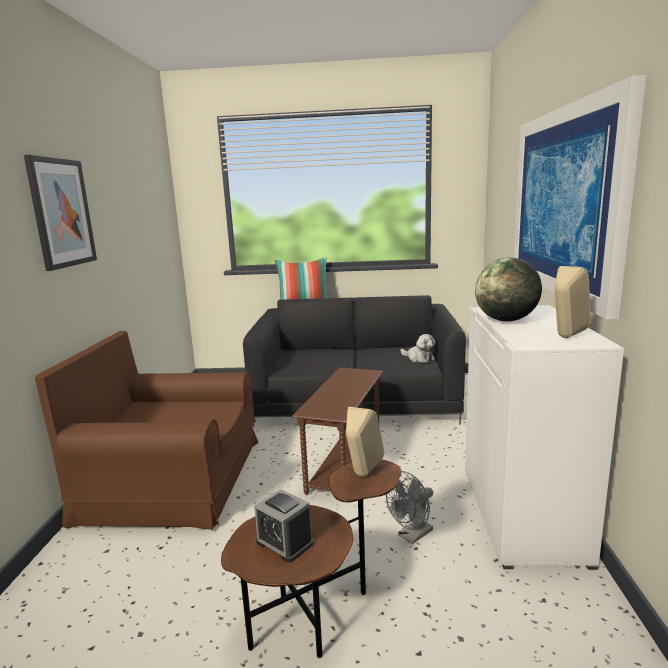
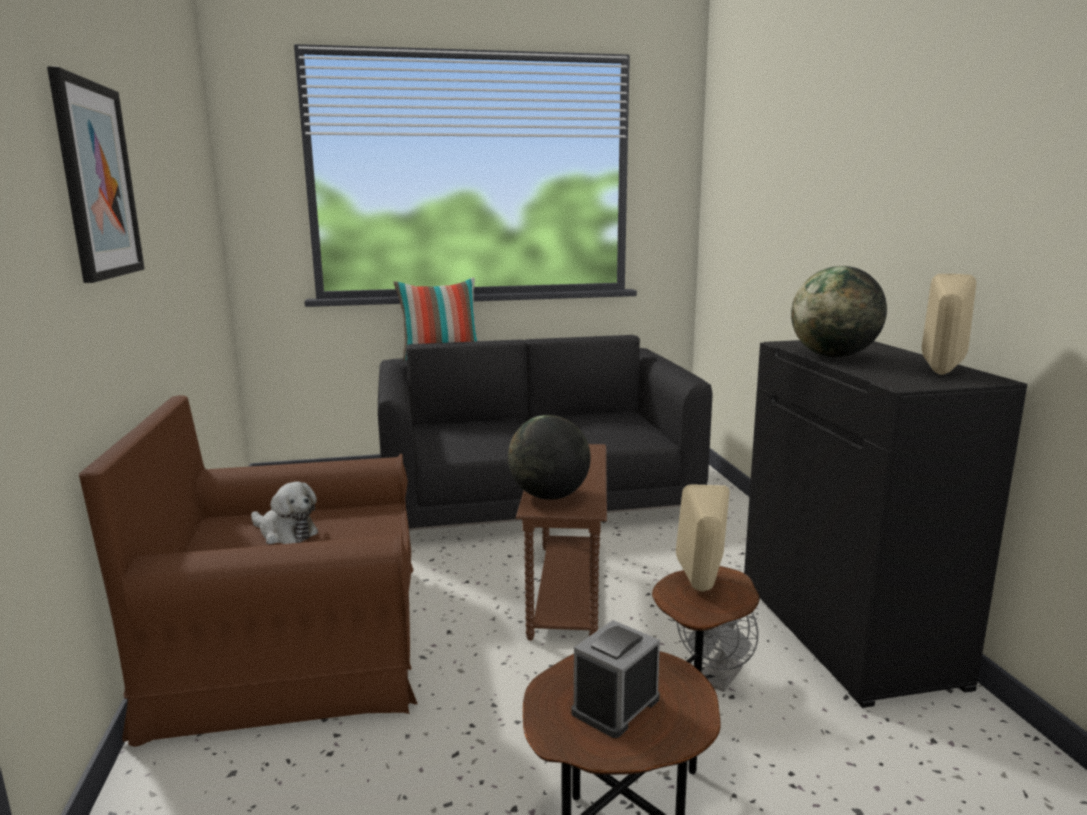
camera: 15 degrees left, 0 degrees up
alarm clock [254,489,314,563] -> alarm clock turned 105 degrees clockwise [571,620,660,738]
plush toy [400,334,435,363] -> plush toy moved to [251,481,318,544]
white cabinet [465,305,624,570] -> black cabinet [744,340,1027,708]
picture [514,75,646,319] -> none
none -> globe [508,415,591,500]

